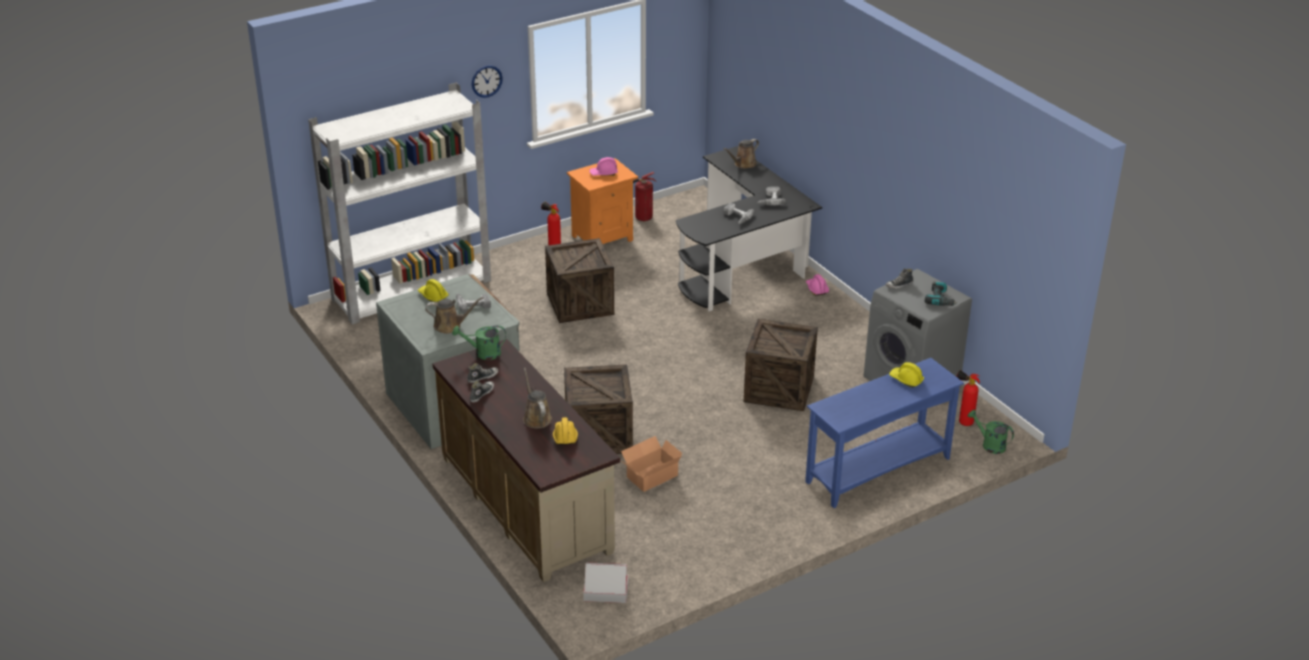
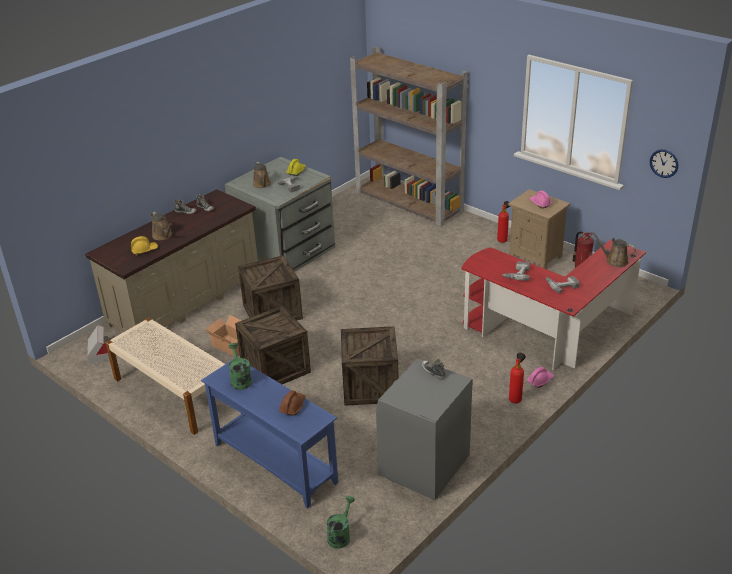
camera: 75 degrees right, 0 degrees up
white bookcase [308,83,491,325] -> brown bookcase [350,47,468,227]
green watering can [452,325,506,360] -> green watering can moved to [228,343,252,390]
wall clock [472,65,503,98] -> wall clock moved to [650,149,678,178]
brown watering can [523,368,552,429] -> brown watering can turned 90 degrees clockwise [151,212,172,240]
crate [545,238,614,323] -> crate moved to [235,306,311,384]
orange nightstand [567,158,638,244] -> beige nightstand [508,189,570,269]
black desk [676,146,822,311] -> red desk [462,240,646,370]
yellow hard hat [889,362,924,388] -> brown hard hat [279,390,306,415]
power drill [925,281,958,306] -> none
fire extinguisher [956,370,980,426] -> fire extinguisher moved to [509,352,526,403]
none -> beige bench [105,318,225,435]

